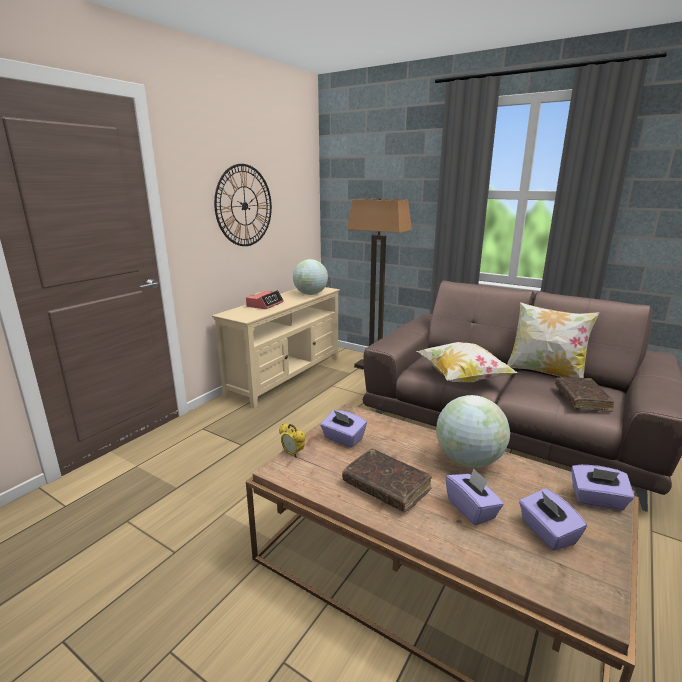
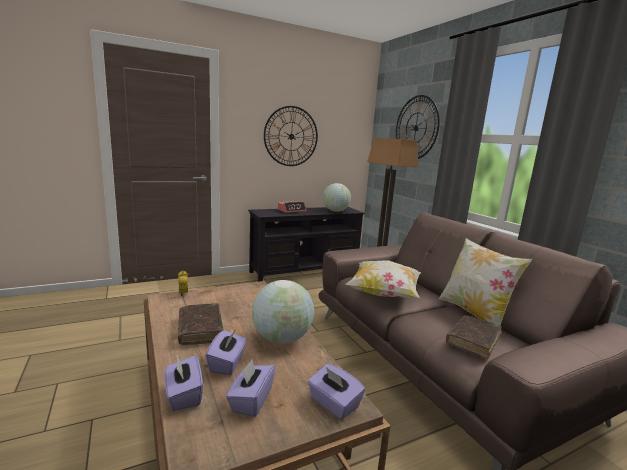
camera: 30 degrees right, 5 degrees down
beige tv stand [212,287,340,408] -> black tv stand [248,207,364,282]
purple tissue box [320,410,367,448] -> purple tissue box moved to [165,356,203,411]
none -> wall clock [396,95,440,159]

